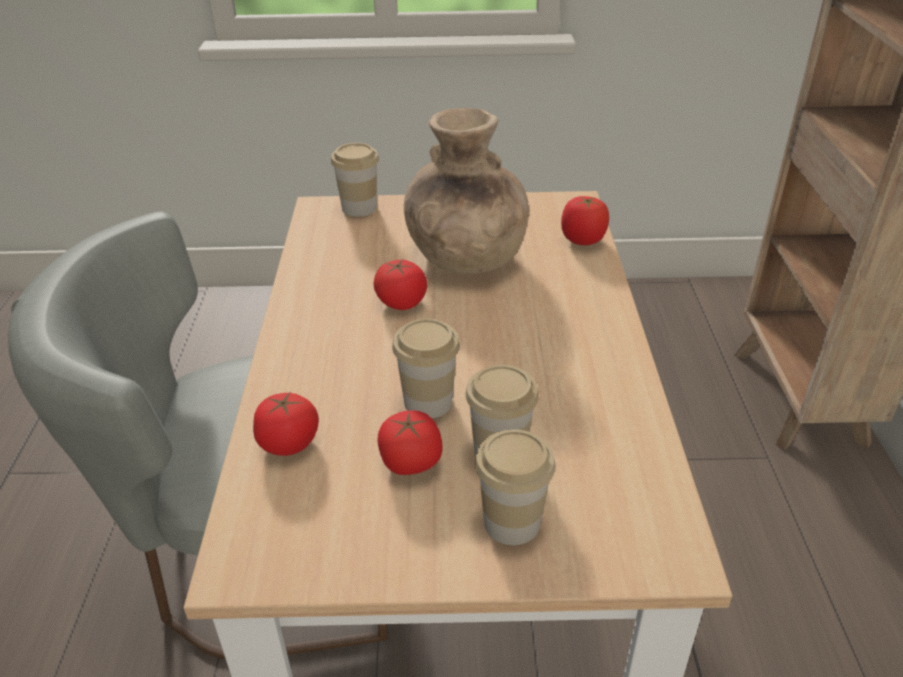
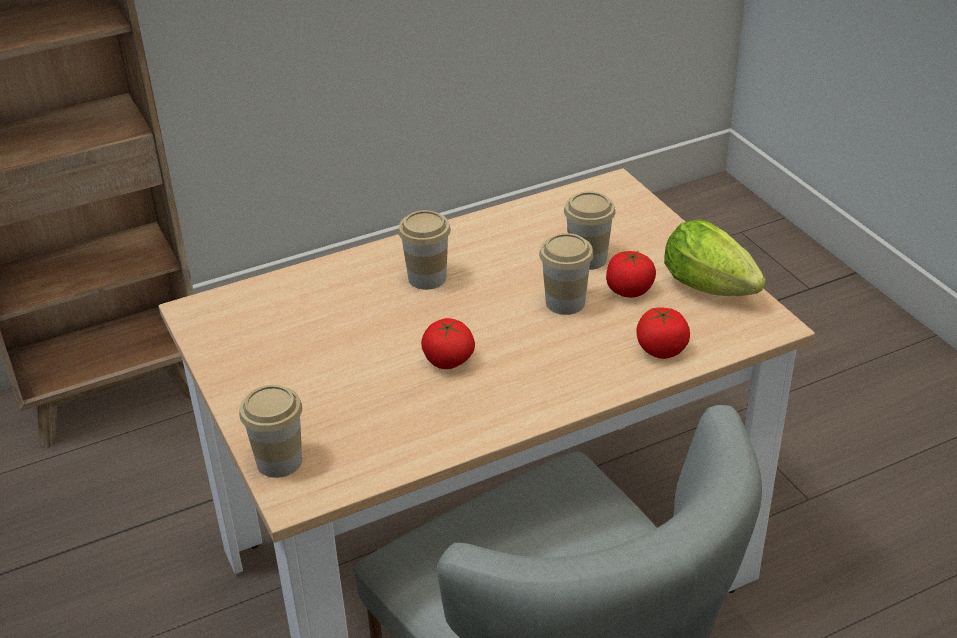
camera: 115 degrees left, 0 degrees up
brown vase [404,108,529,274] -> none
cup [475,429,556,545] -> cup moved to [398,210,451,290]
tomato [561,196,609,245] -> none
none -> lettuce [664,219,766,296]

